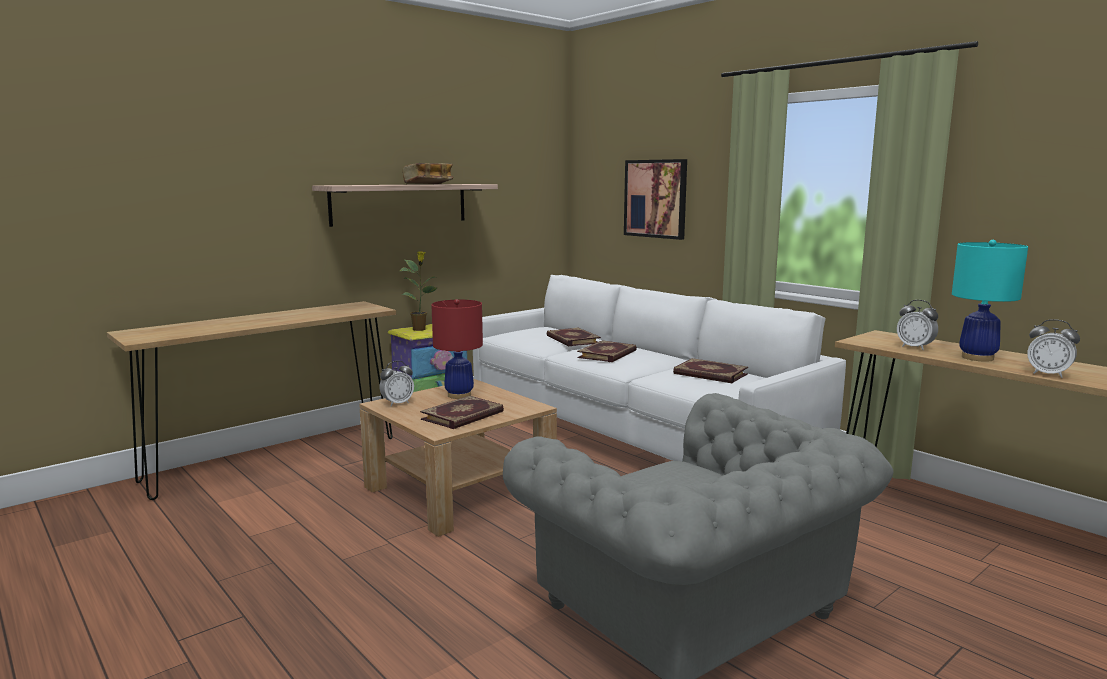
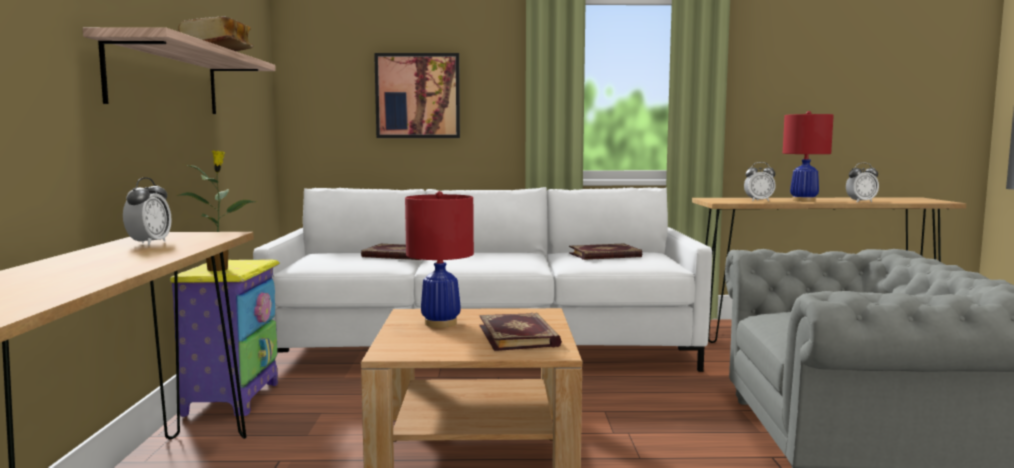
camera: 50 degrees left, 5 degrees down
alarm clock [380,361,414,406] -> alarm clock moved to [123,177,172,246]
book [577,340,637,362] -> none
turquoise table lamp [952,240,1028,362] -> red table lamp [783,111,834,202]

